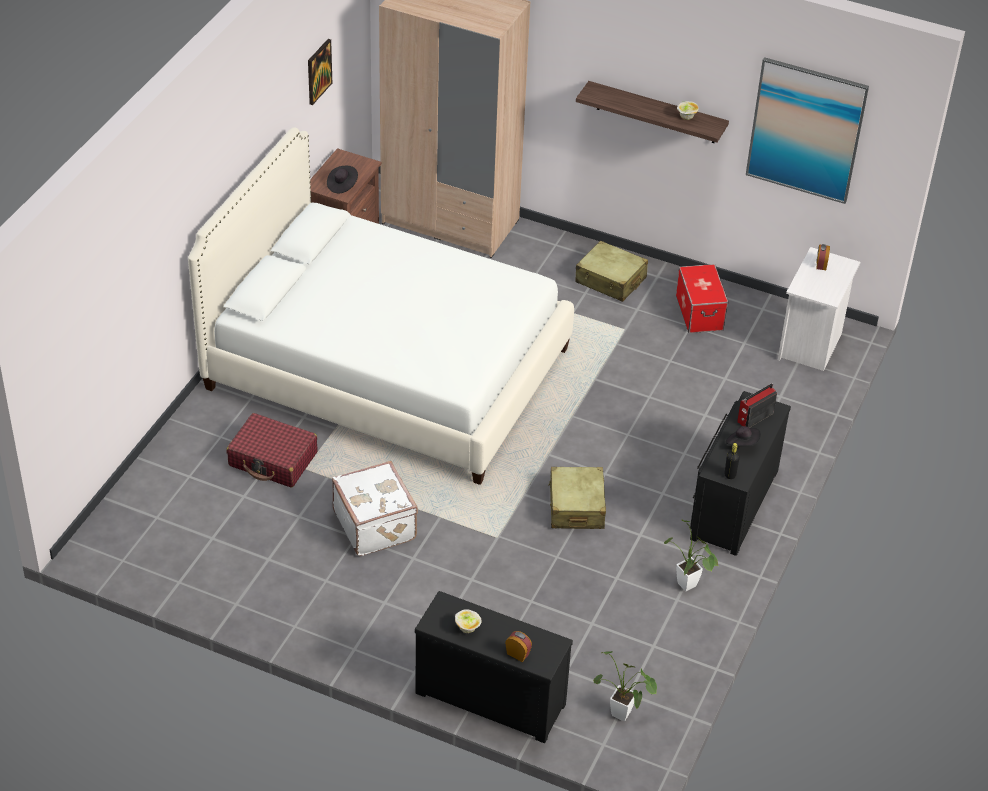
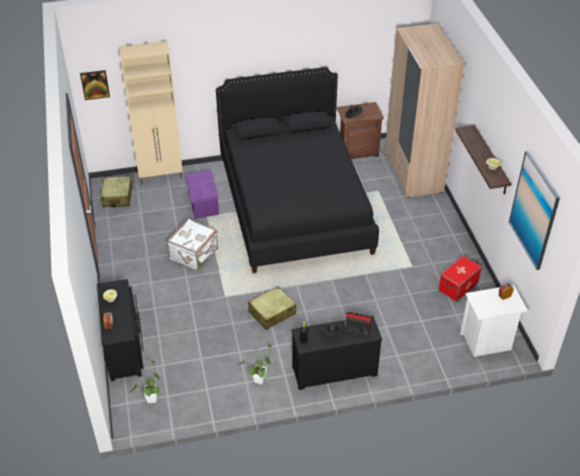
camera: 55 degrees right, 0 degrees up
white bed [188,127,574,485] -> black bed [216,67,379,273]
red suitcase [226,413,318,487] -> purple storage box [185,170,219,219]
picture [308,39,332,105] -> picture moved to [80,70,110,100]
beige suitcase [576,241,648,302] -> beige suitcase moved to [101,176,132,207]
none -> beige cabinet [119,41,183,185]

